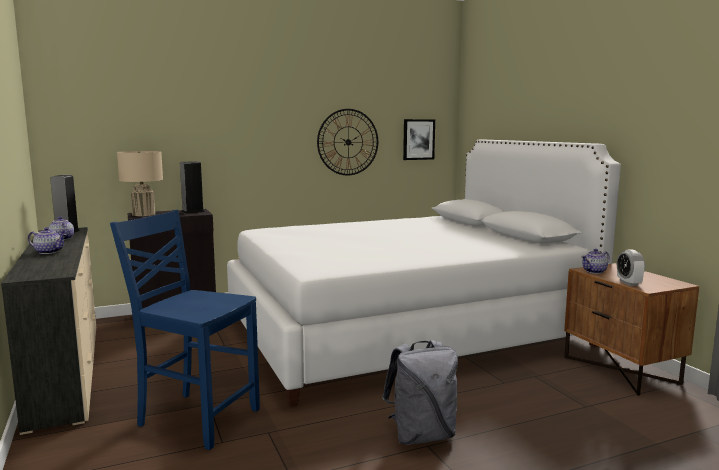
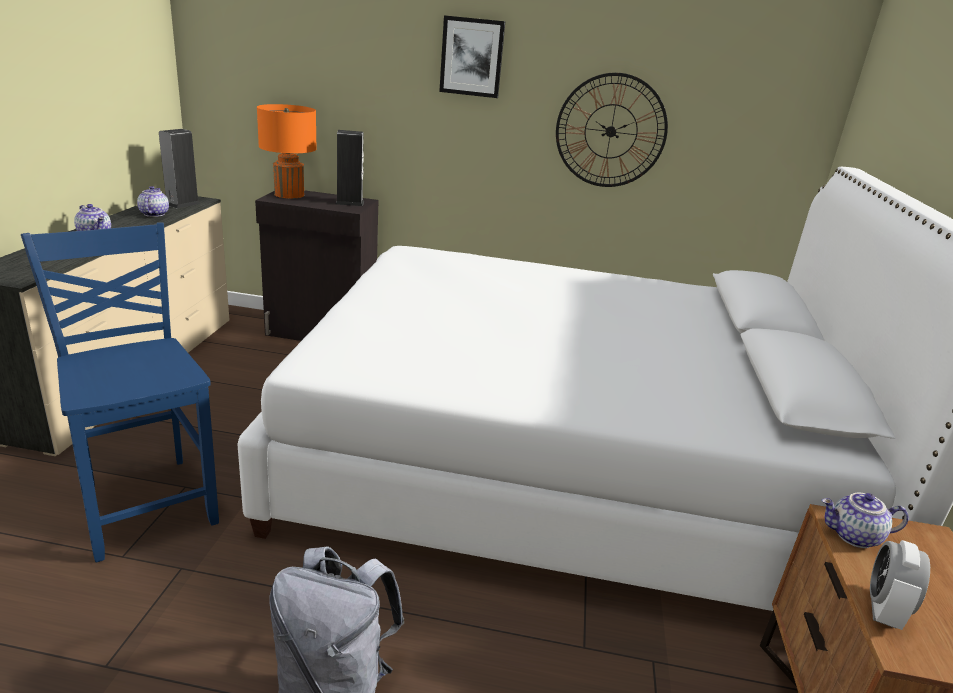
camera: 30 degrees right, 15 degrees up
beige table lamp [117,151,163,216] -> orange table lamp [257,104,317,199]
picture [403,119,435,160] -> picture moved to [439,15,505,98]

